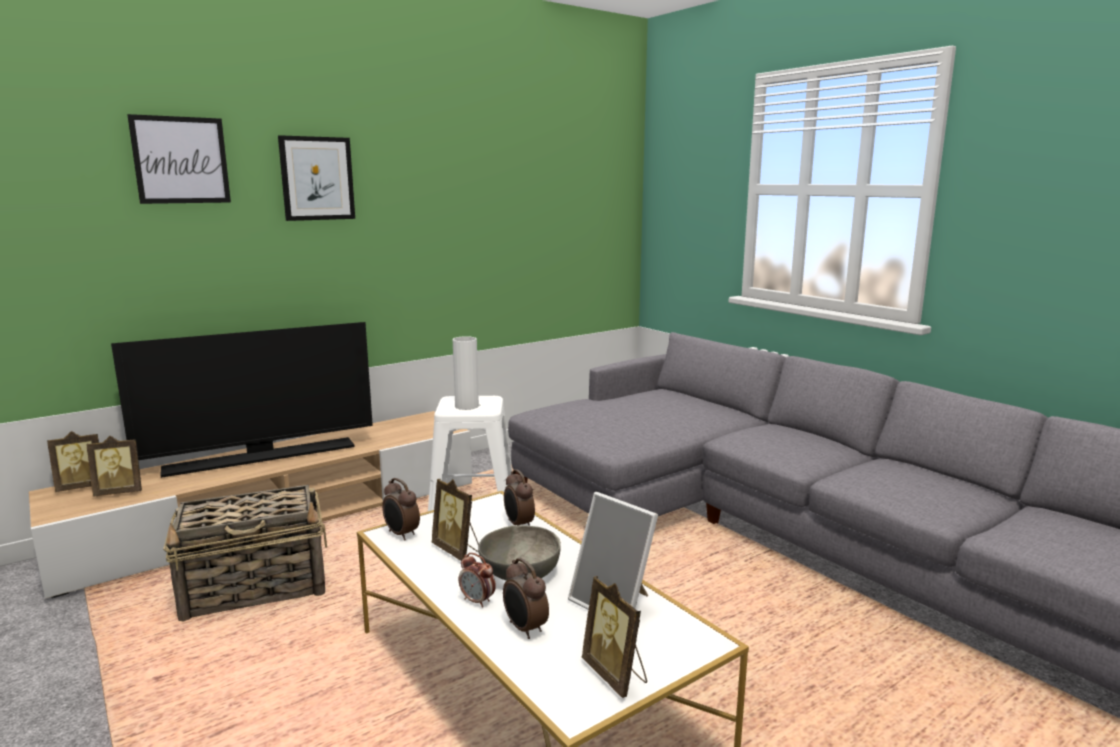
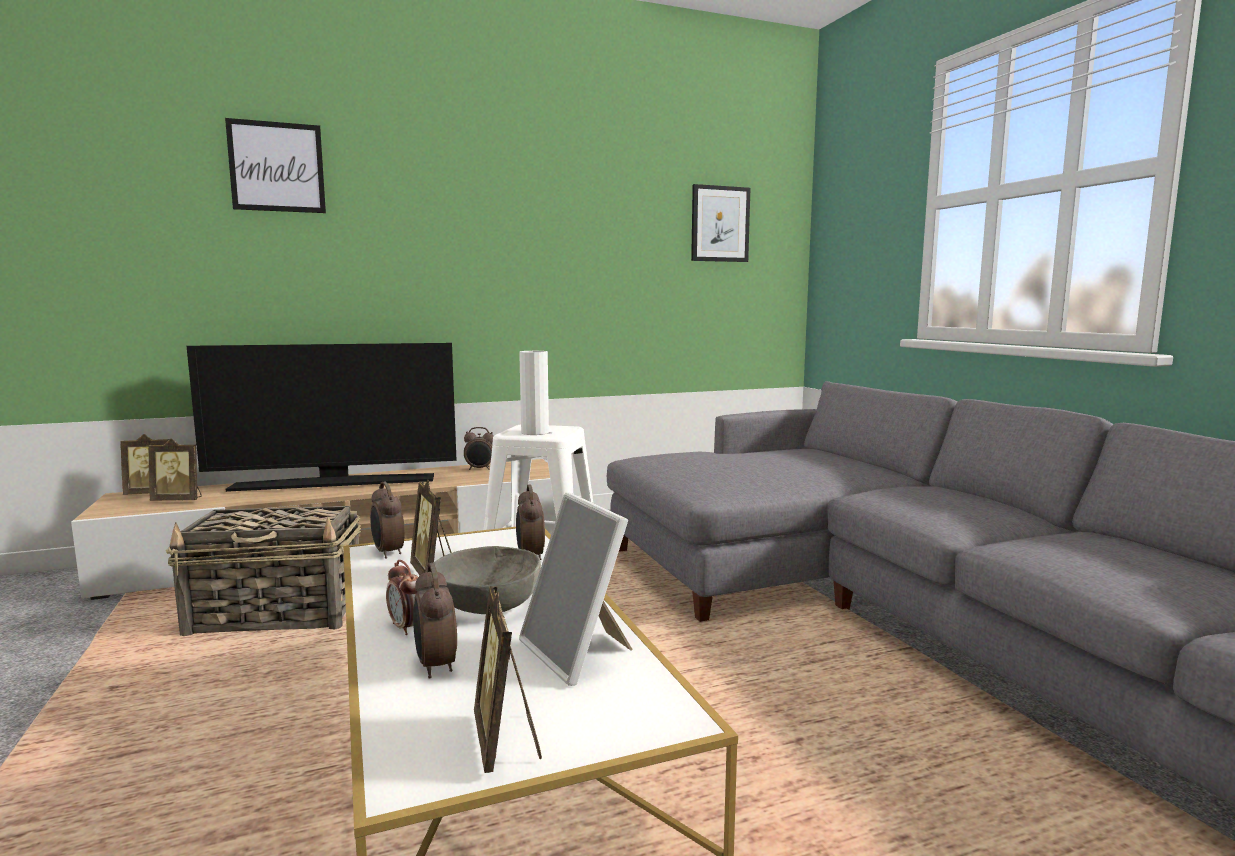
camera: 15 degrees right, 5 degrees down
picture [278,135,355,221] -> picture moved to [691,184,751,262]
none -> alarm clock [464,427,494,470]

